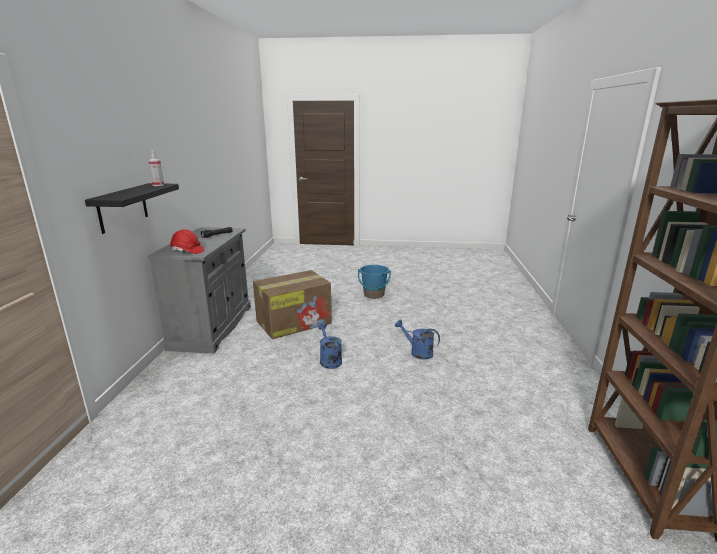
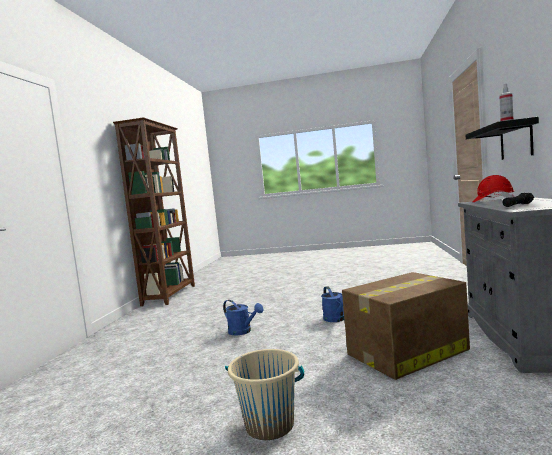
camera: 175 degrees left, 15 degrees down
blue bucket [358,265,391,299] -> beige bucket [225,349,304,440]

